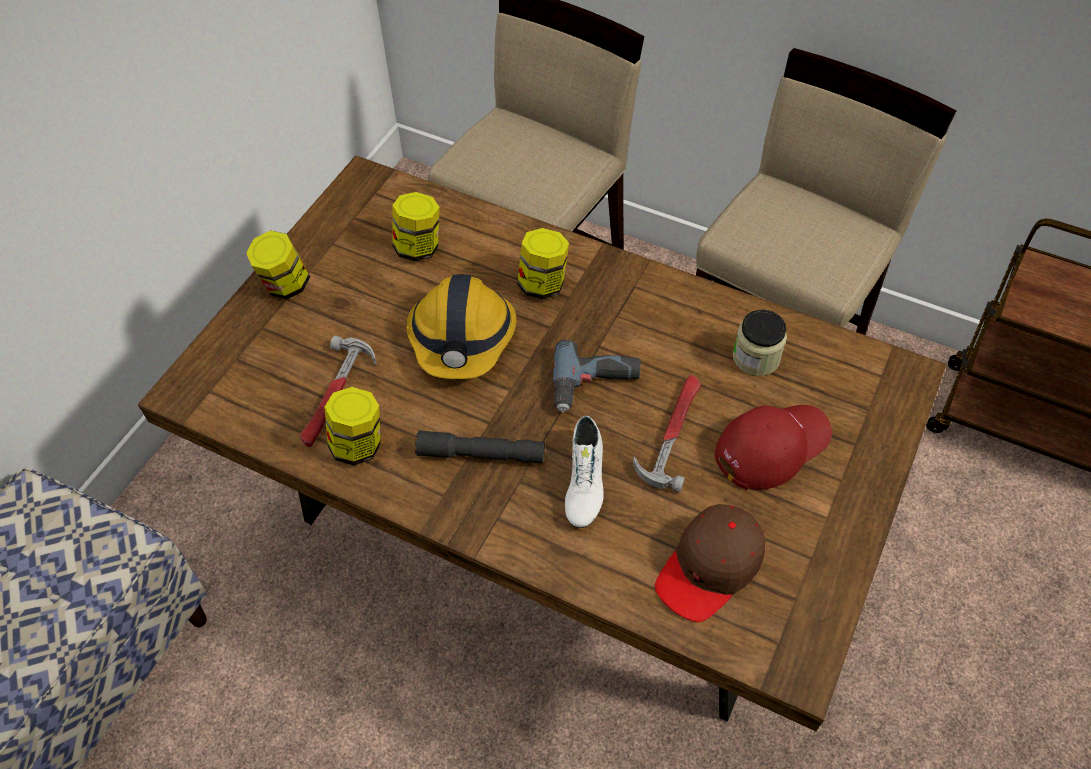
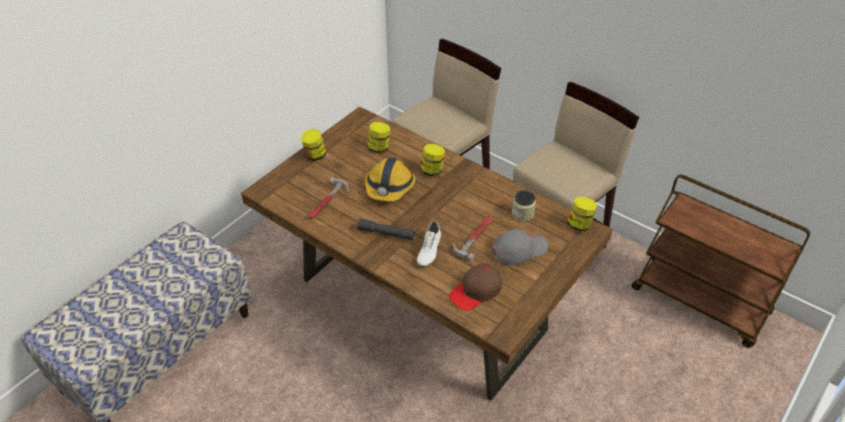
camera: 10 degrees right, 10 degrees down
jar [324,387,380,466] -> jar moved to [567,196,597,232]
power drill [553,340,640,413] -> none
red cap [715,405,832,490] -> grey cap [491,229,548,265]

